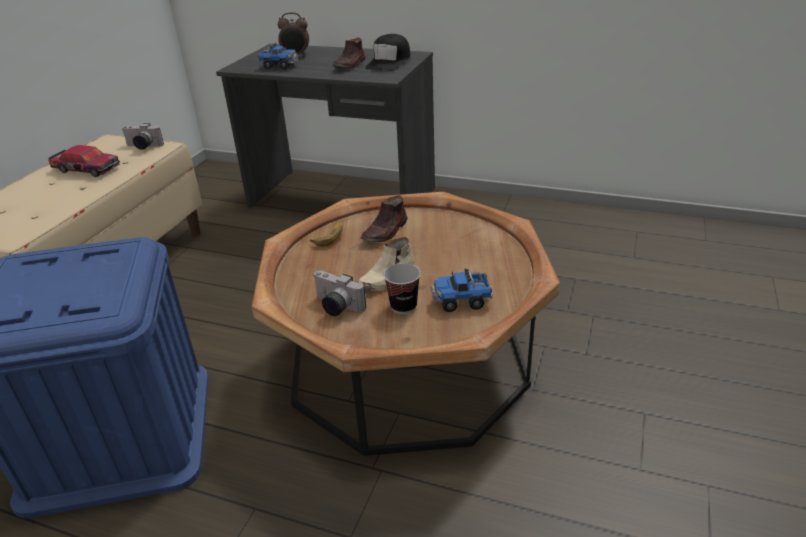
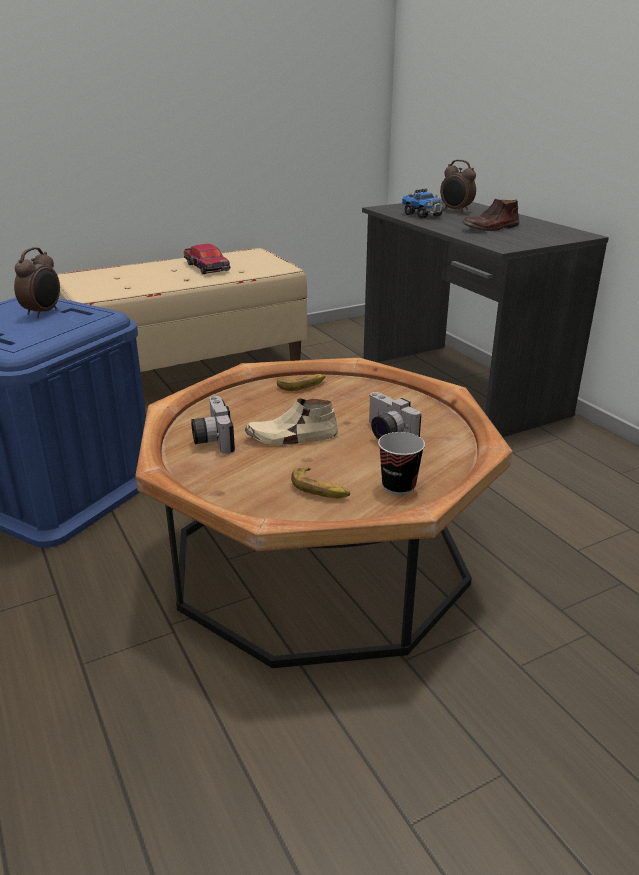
camera: 40 degrees right, 5 degrees down
camera [122,123,164,150] -> camera moved to [369,392,421,439]
brown shoe [361,195,408,242] -> none
black cap [365,34,410,71] -> none
cup [383,263,420,314] -> cup moved to [378,432,425,495]
toy truck [431,268,493,312] -> banana [291,468,350,498]
none -> alarm clock [14,247,60,318]

